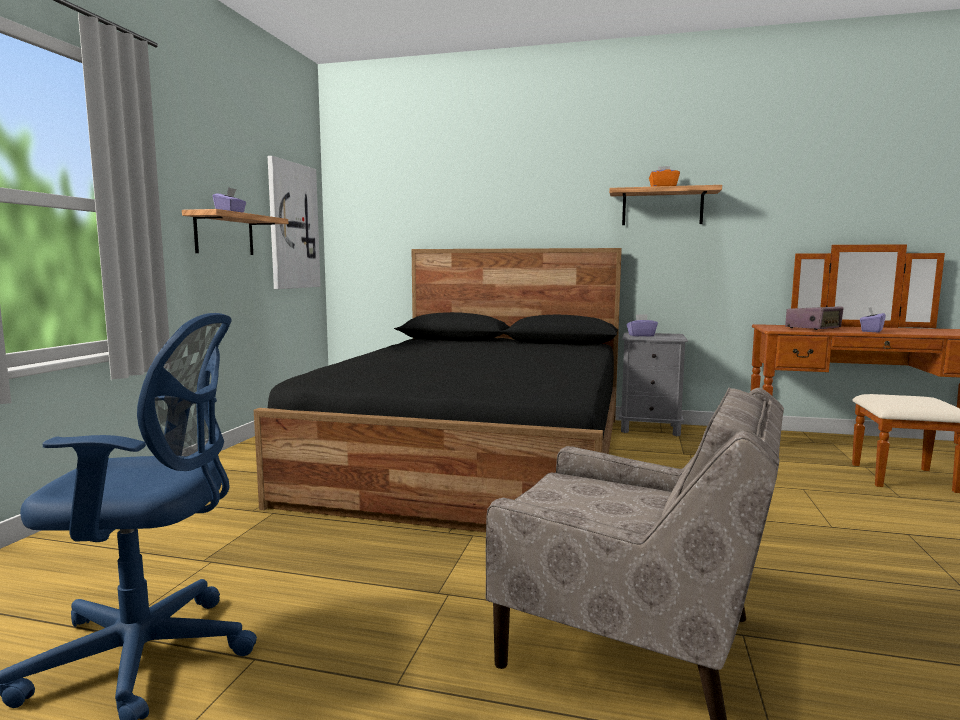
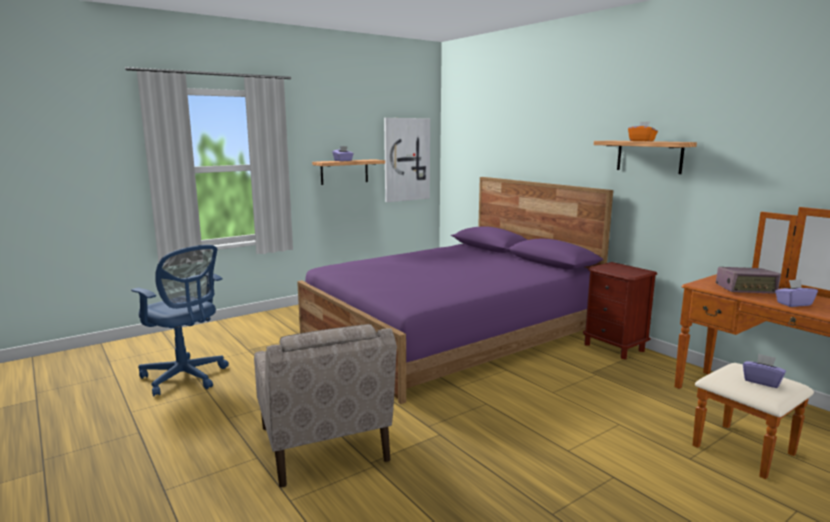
camera: 40 degrees right, 5 degrees up
black bed [254,248,622,532] -> purple bed [297,177,613,404]
grey nightstand [619,332,688,436] -> brown nightstand [583,262,657,359]
purple tissue box [627,314,658,336] -> purple tissue box moved to [743,353,786,388]

